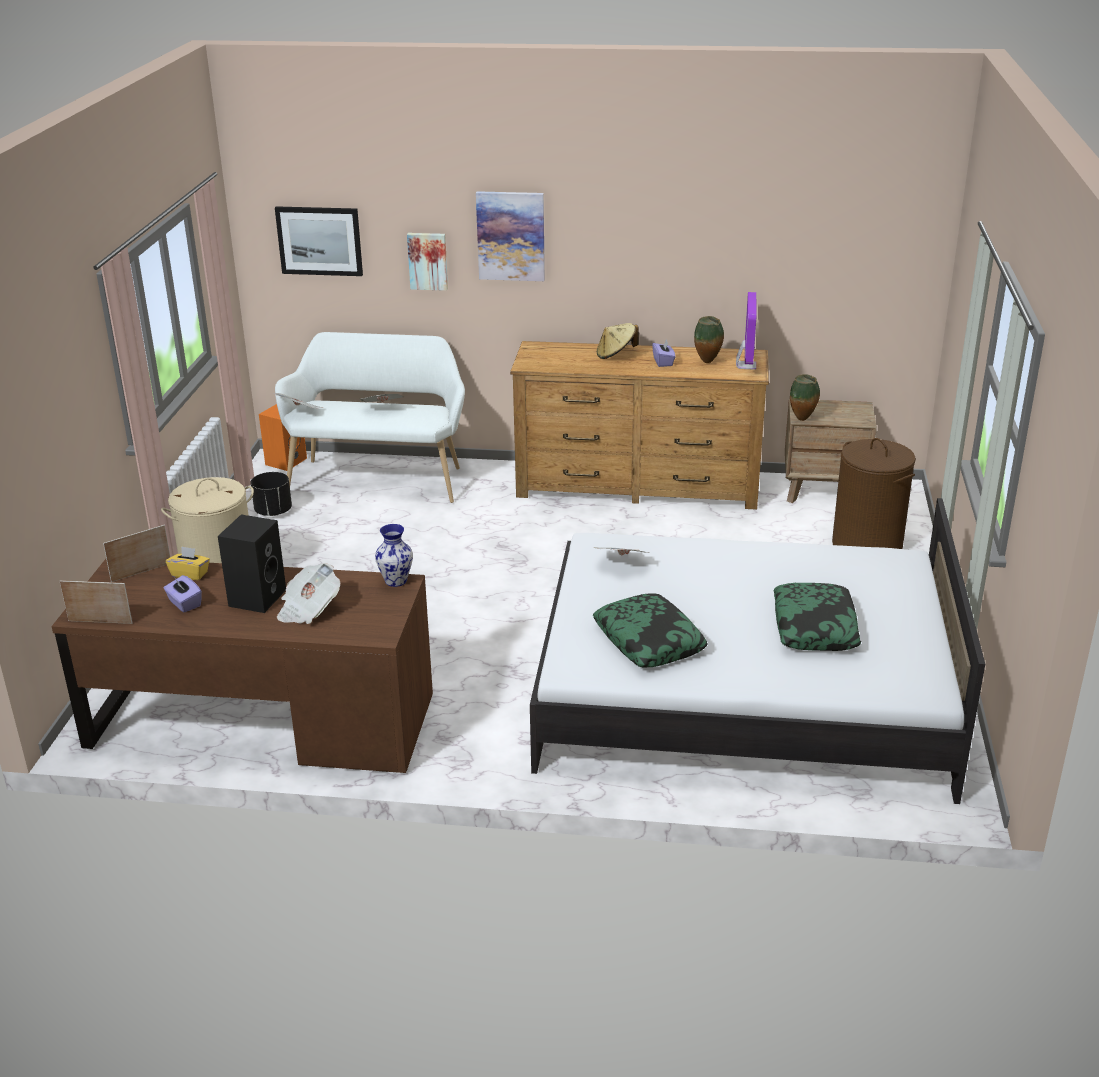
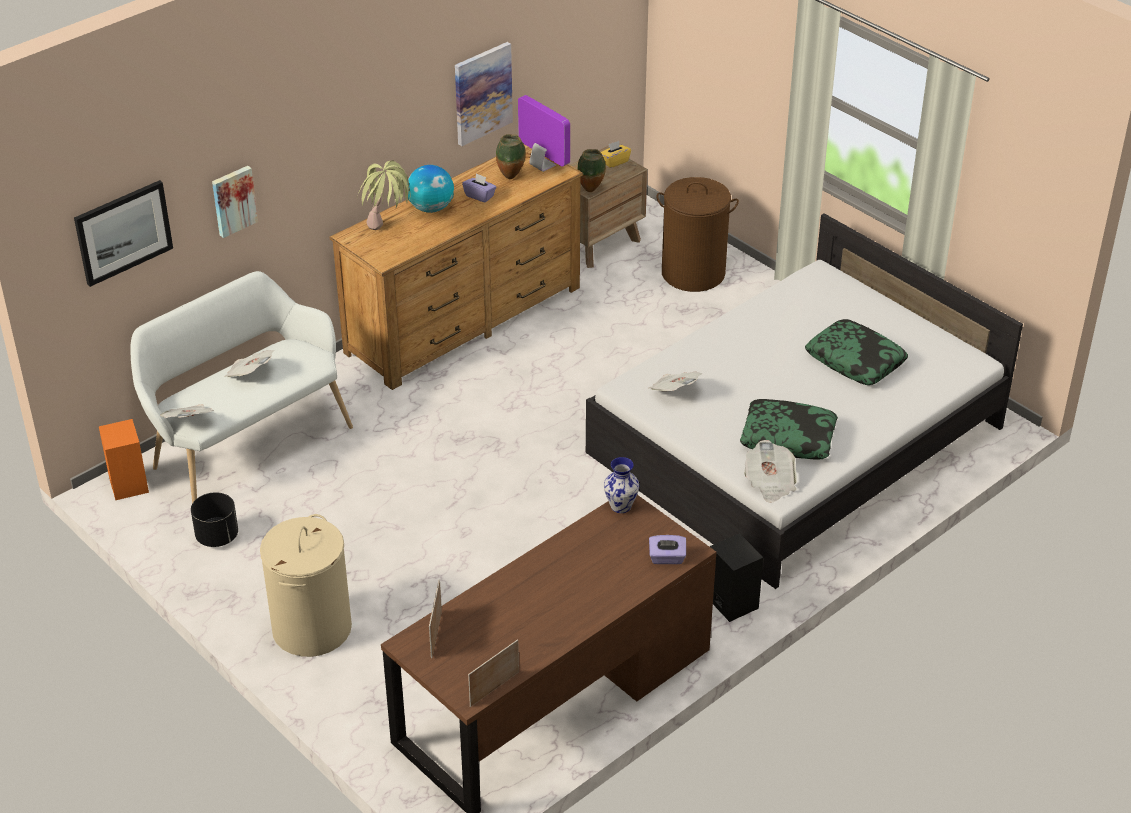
camera: 50 degrees left, 10 degrees up
purple tissue box [164,575,202,612] -> purple tissue box moved to [649,535,686,564]
yellow tissue box [166,546,210,580] -> yellow tissue box moved to [601,141,631,168]
black speaker [218,515,286,613] -> black speaker moved to [710,533,763,622]
newspaper [277,563,340,624] -> newspaper moved to [744,440,797,503]
picture [476,191,545,281] -> picture moved to [455,42,513,146]
beige hat [597,323,639,359] -> globe [408,165,454,213]
none -> potted plant [358,160,410,230]

